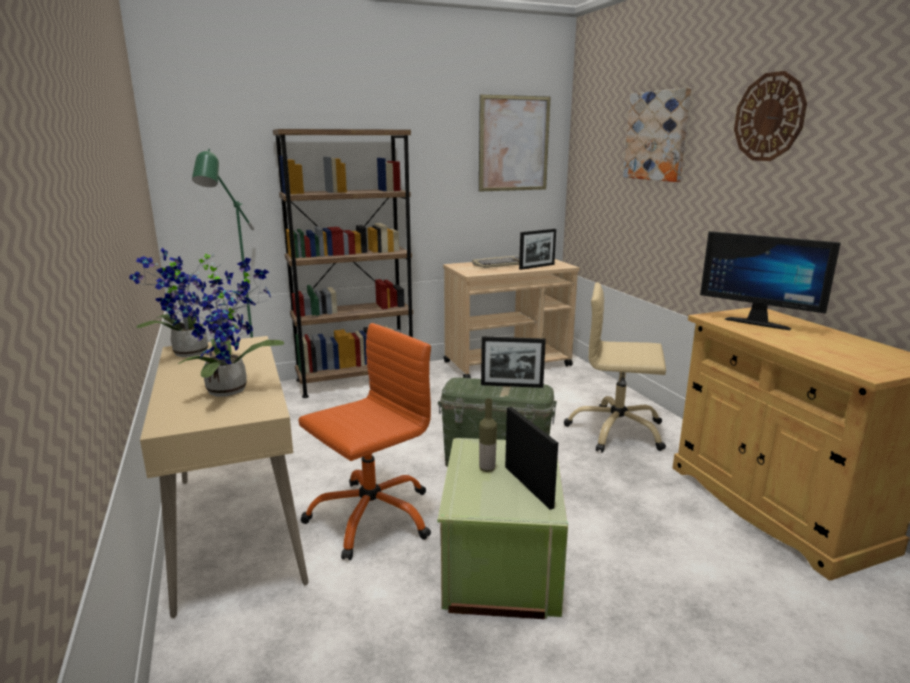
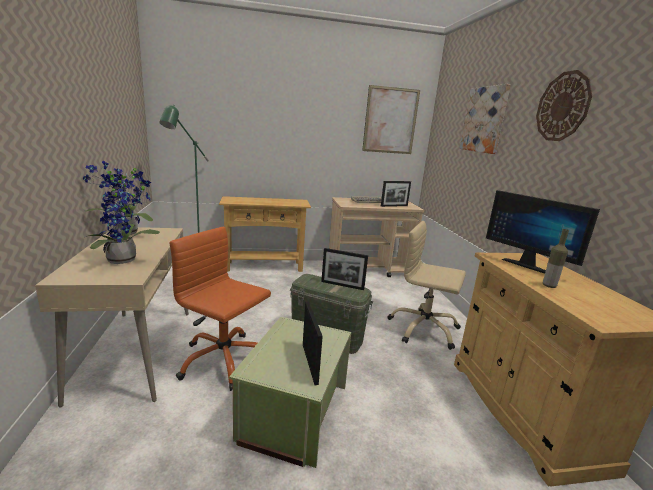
camera: 10 degrees right, 0 degrees up
brown bookcase [273,129,413,398] -> beige console table [219,196,311,272]
orange office chair [298,323,431,560] -> orange office chair turned 120 degrees counterclockwise [169,227,271,391]
bottle [479,398,497,472] -> bottle moved to [543,229,569,288]

